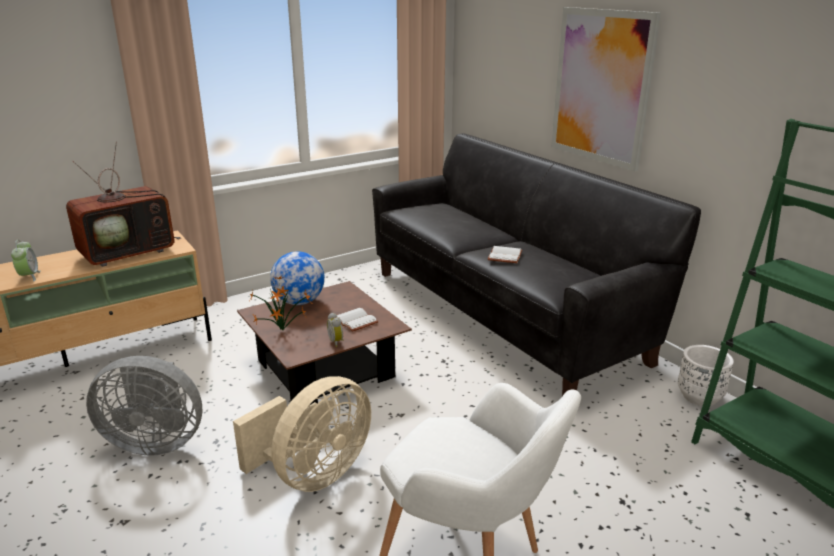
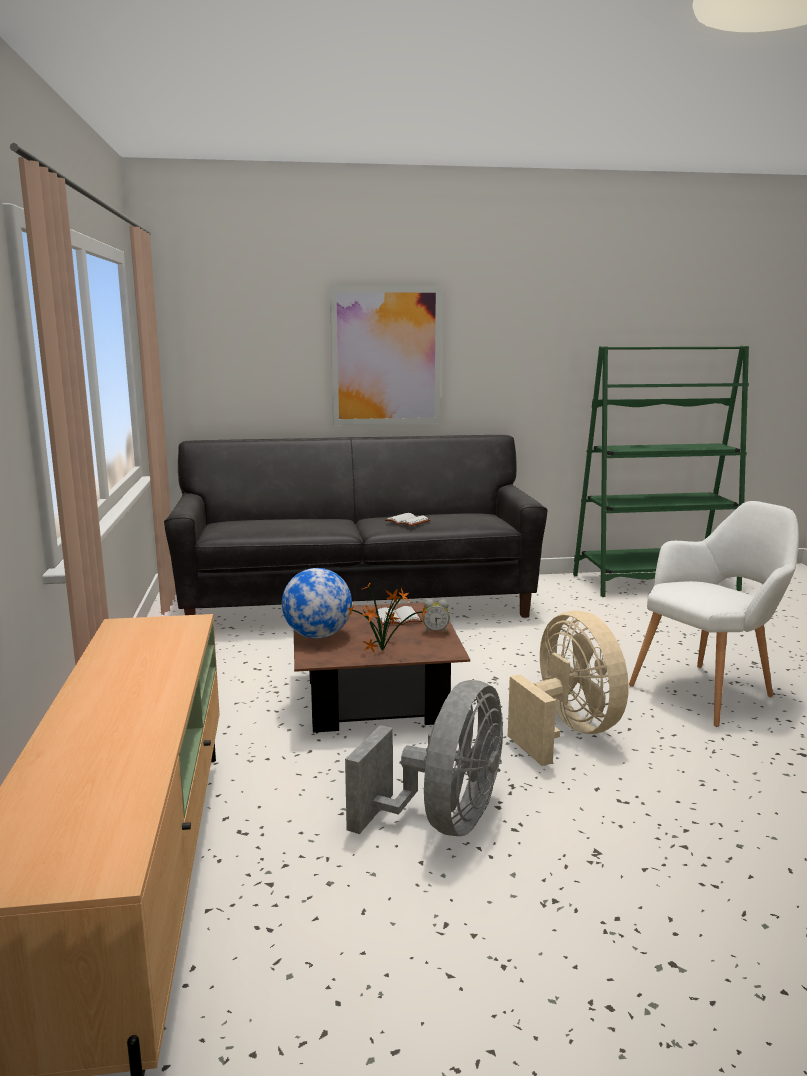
camera: 65 degrees left, 10 degrees down
alarm clock [11,240,41,282] -> none
television [66,142,181,267] -> none
white planter [678,345,734,406] -> none

